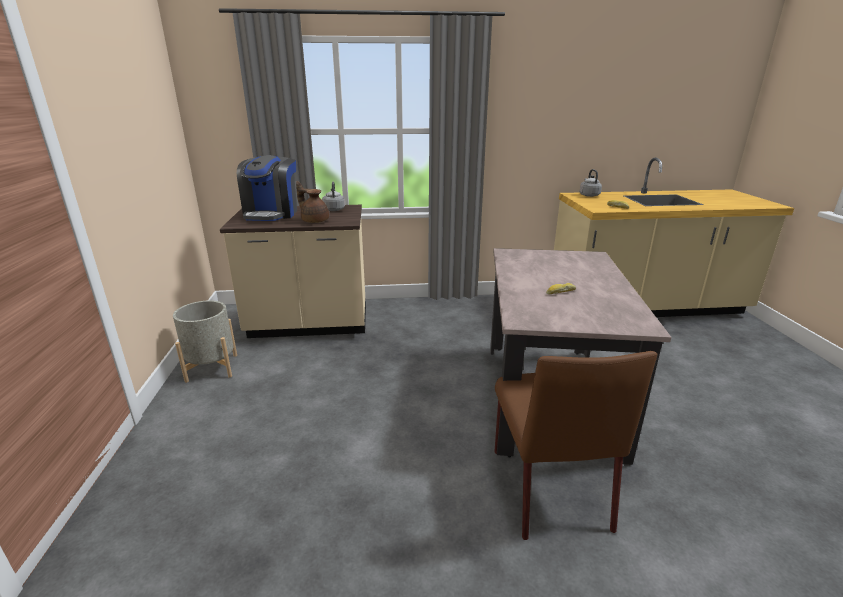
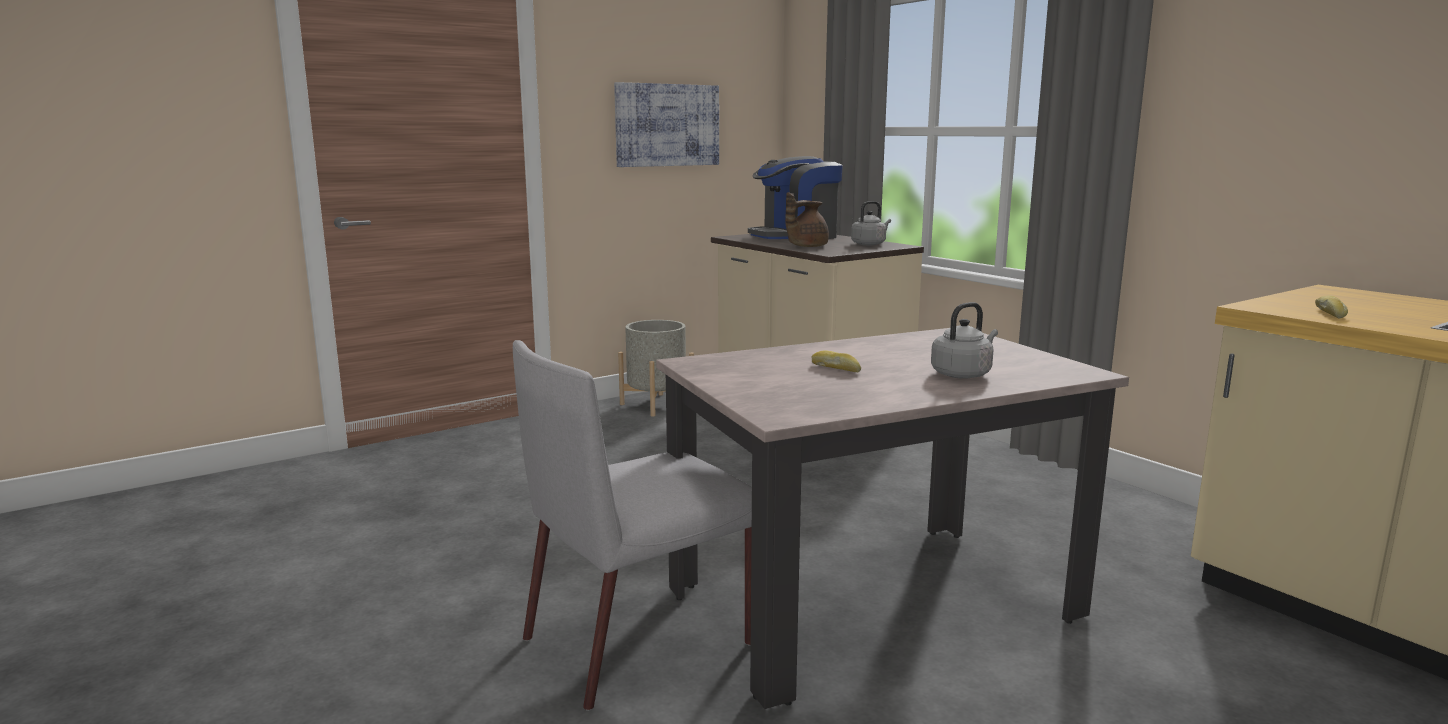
camera: 60 degrees right, 10 degrees down
brown teapot [296,181,329,223] -> brown teapot turned 135 degrees counterclockwise [785,192,829,247]
brown chair [494,351,657,540] -> grey chair [513,340,752,711]
grey kettle [579,169,602,197] -> grey kettle moved to [931,302,998,379]
none -> picture [614,82,719,167]

